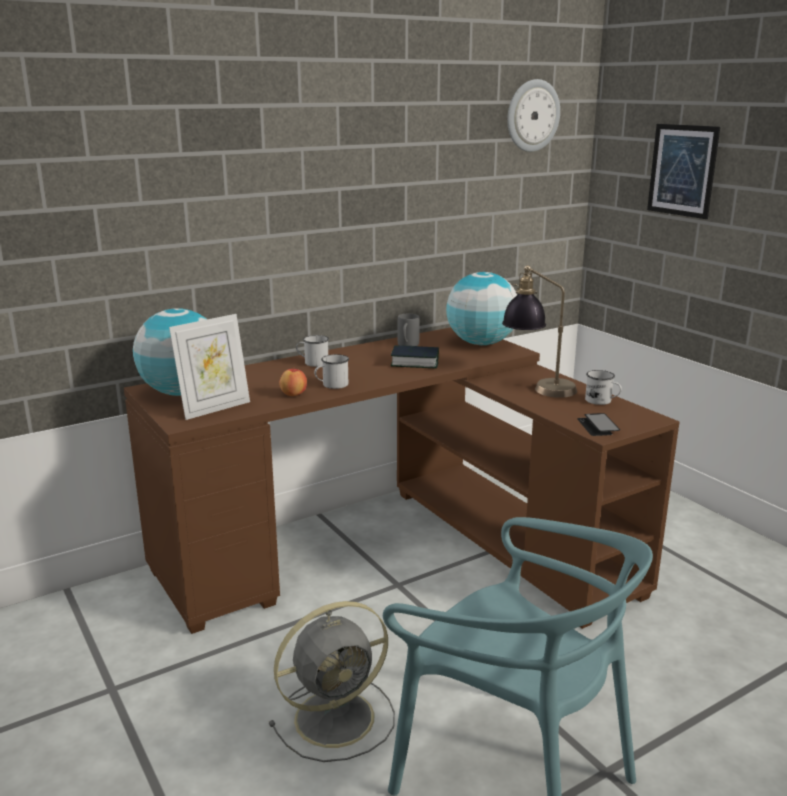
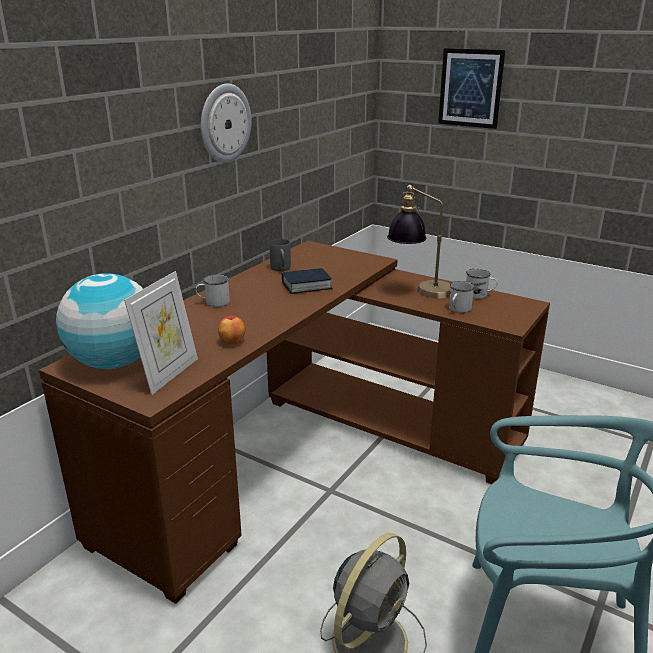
camera: 25 degrees left, 5 degrees up
white mug [314,354,349,389] -> white mug moved to [449,281,475,313]
globe [446,272,517,345] -> none
wall clock [507,79,560,152] -> wall clock moved to [201,84,252,163]
phone [577,413,620,436] -> none

